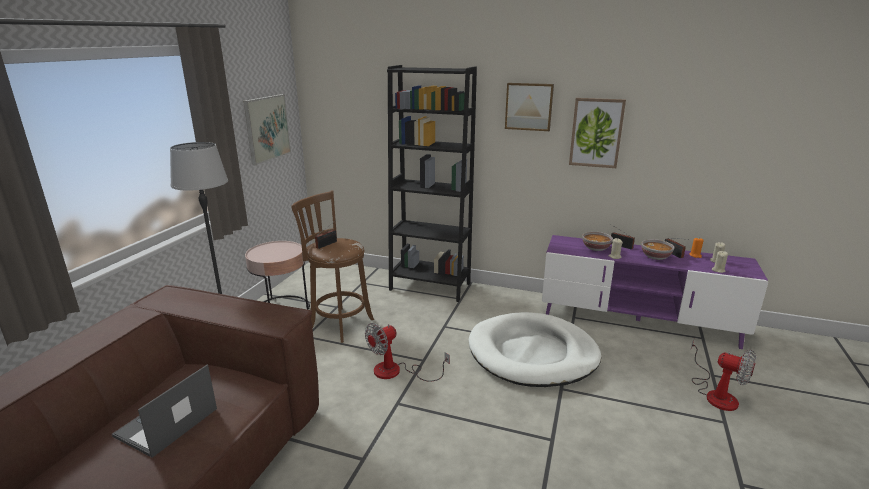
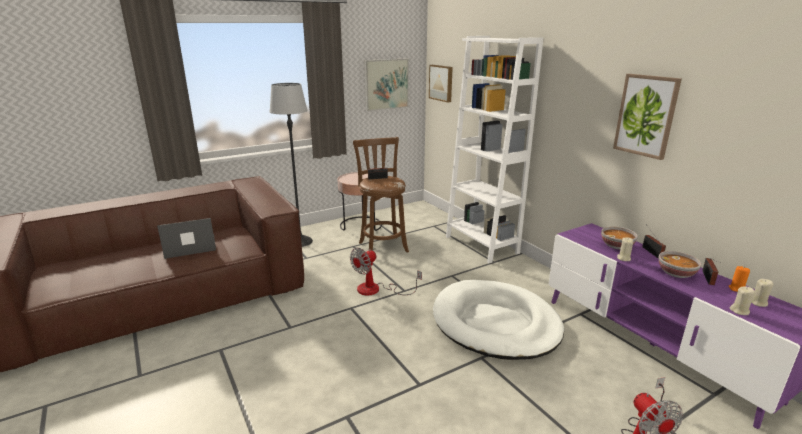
camera: 40 degrees right, 0 degrees up
fan [365,323,450,381] -> fan turned 45 degrees counterclockwise [350,248,422,296]
black bookcase [387,65,477,302] -> white bookcase [446,36,543,263]
picture [505,83,554,131] -> picture moved to [429,65,453,102]

